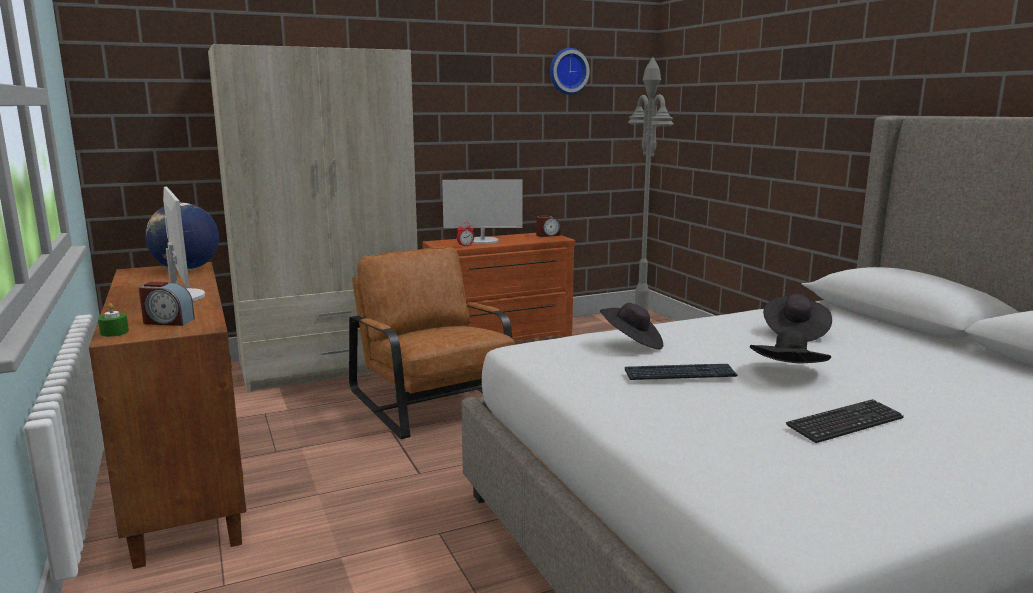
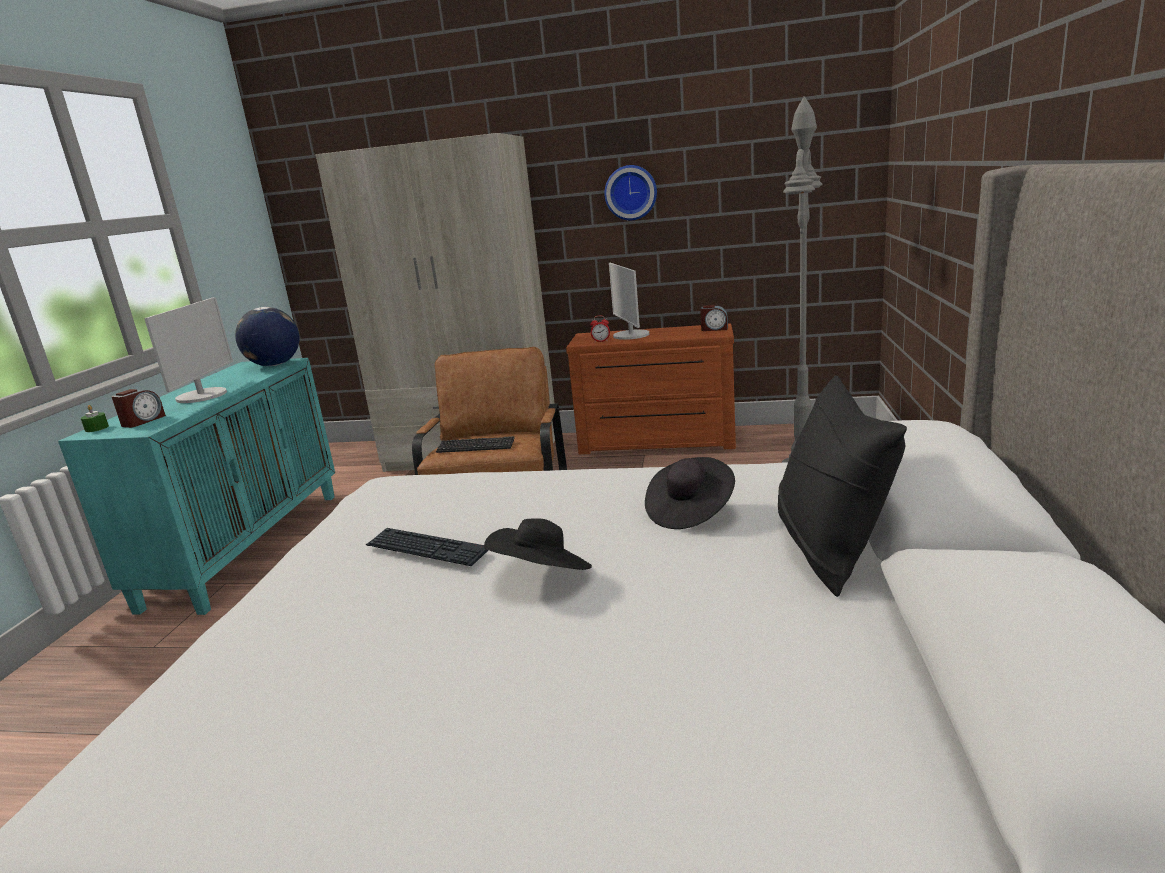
camera: 35 degrees right, 5 degrees up
brown cabinet [89,262,246,569] -> turquoise cabinet [58,358,335,615]
alarm clock [139,282,195,326] -> alarm clock turned 105 degrees counterclockwise [111,389,166,428]
monitor [442,179,523,244] -> monitor turned 45 degrees clockwise [609,263,649,340]
wall clock [550,48,590,95] -> wall clock moved to [604,165,657,220]
black hat [600,303,663,349] -> none
keyboard [786,399,904,443] -> keyboard moved to [436,436,515,453]
none -> black pillow [778,375,907,597]

